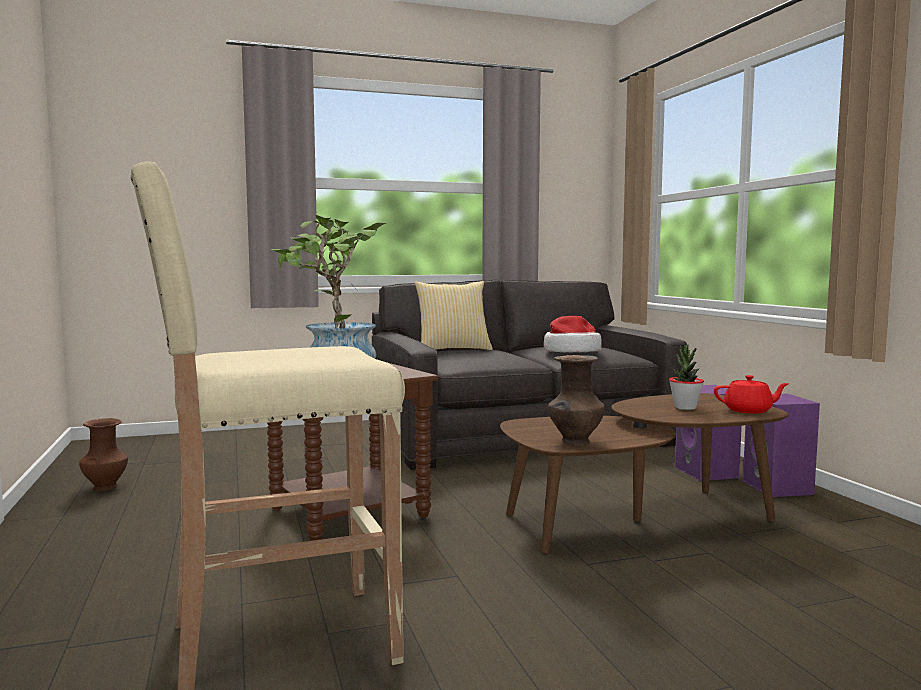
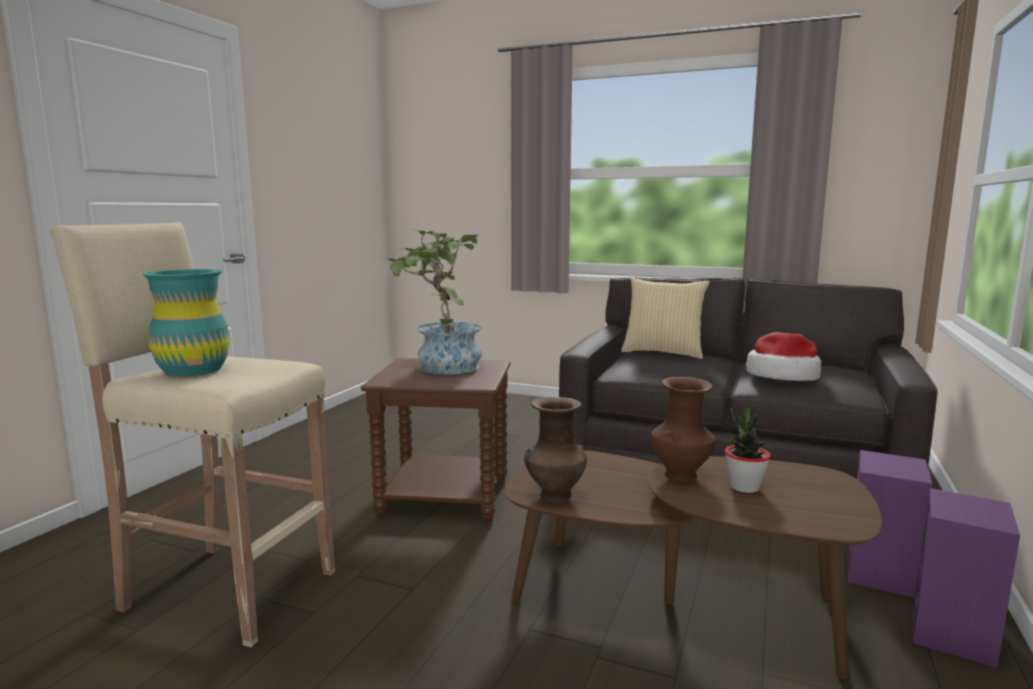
camera: 40 degrees right, 5 degrees up
brown vase [79,418,128,492] -> brown vase moved to [651,377,716,482]
red teapot [714,375,789,414] -> none
none -> turquoise vase [142,269,230,377]

